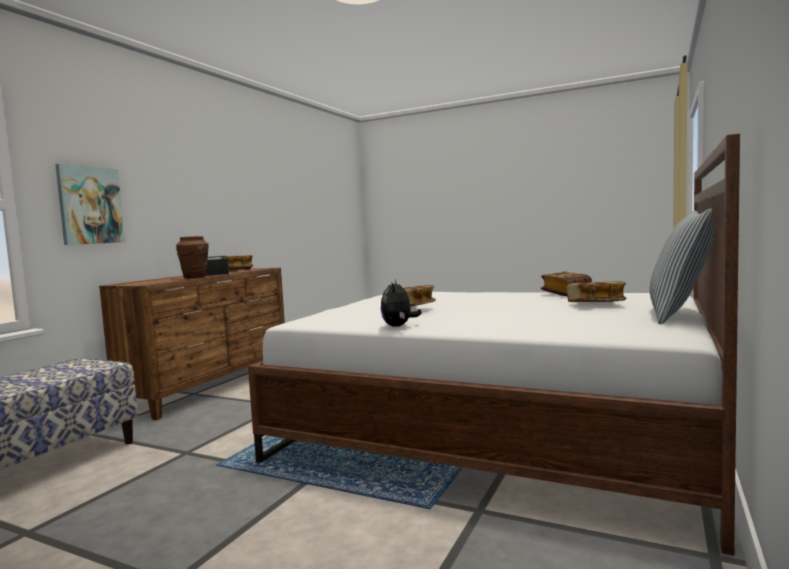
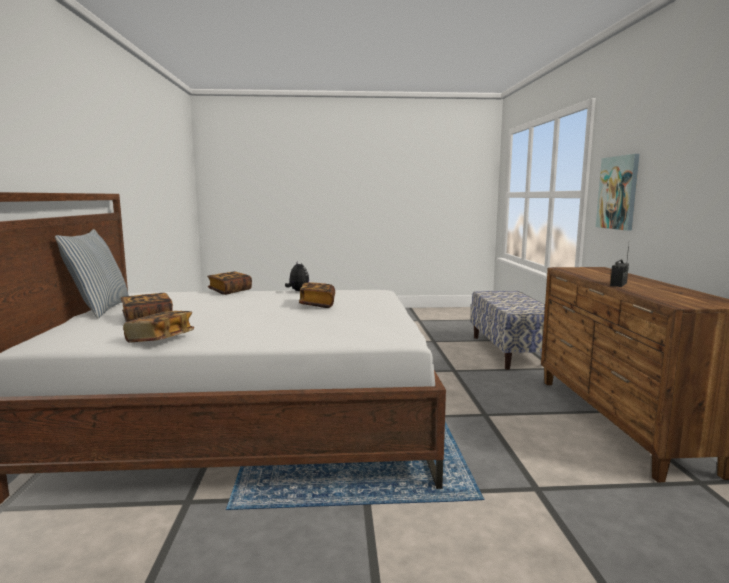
camera: 150 degrees right, 5 degrees up
brown vase [176,236,209,279] -> none
book [220,255,253,270] -> book moved to [207,271,252,295]

